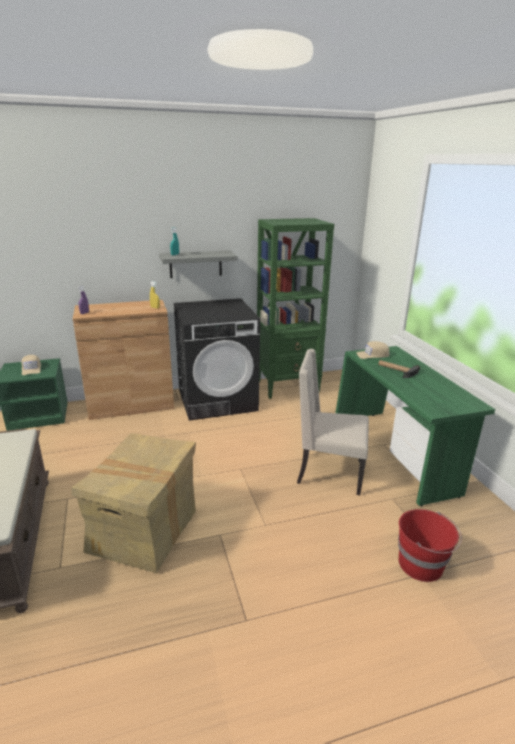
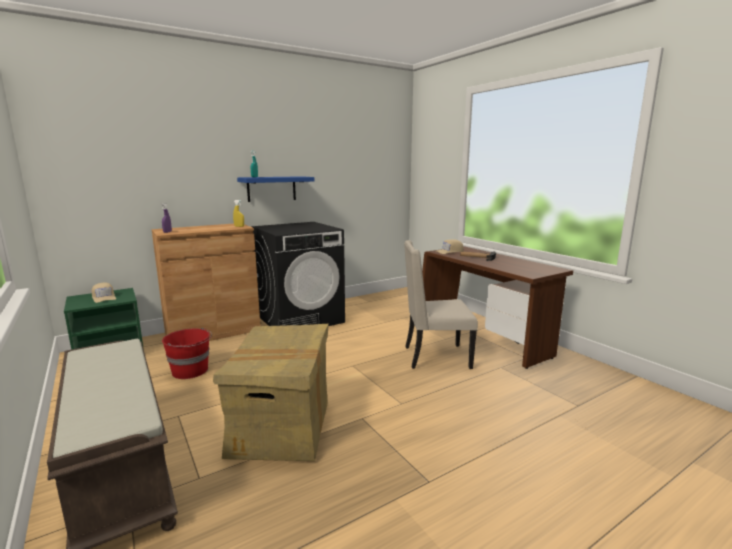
camera: 15 degrees left, 10 degrees down
grey shelf [159,251,238,278] -> blue shelf [237,176,314,202]
green bookcase [257,218,334,399] -> none
green desk [335,346,495,506] -> brown desk [422,246,573,369]
red bucket [398,509,462,582] -> red bucket moved to [162,328,212,379]

